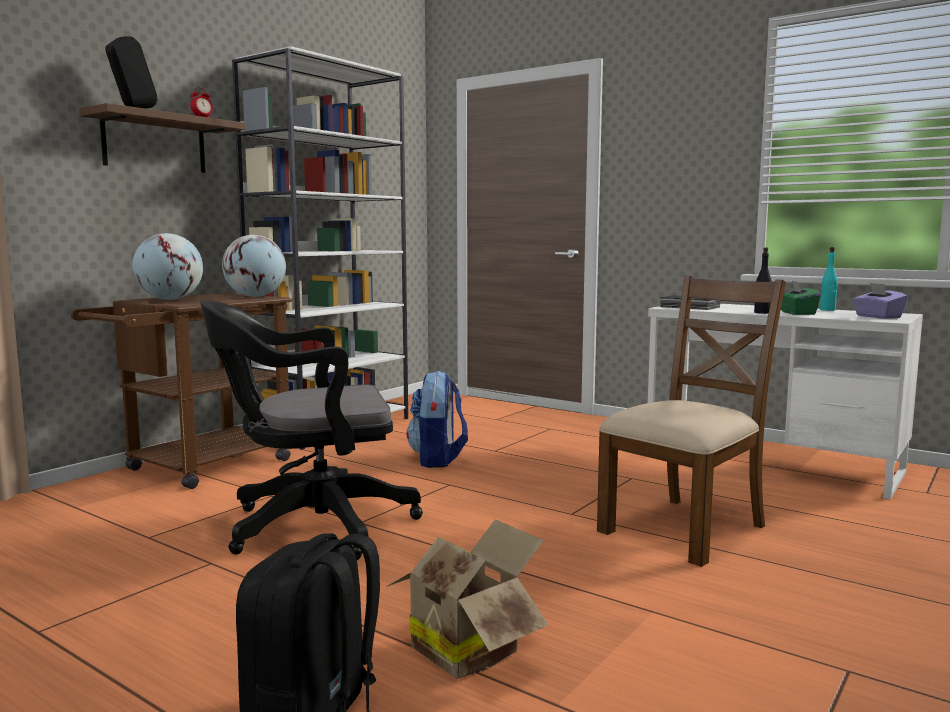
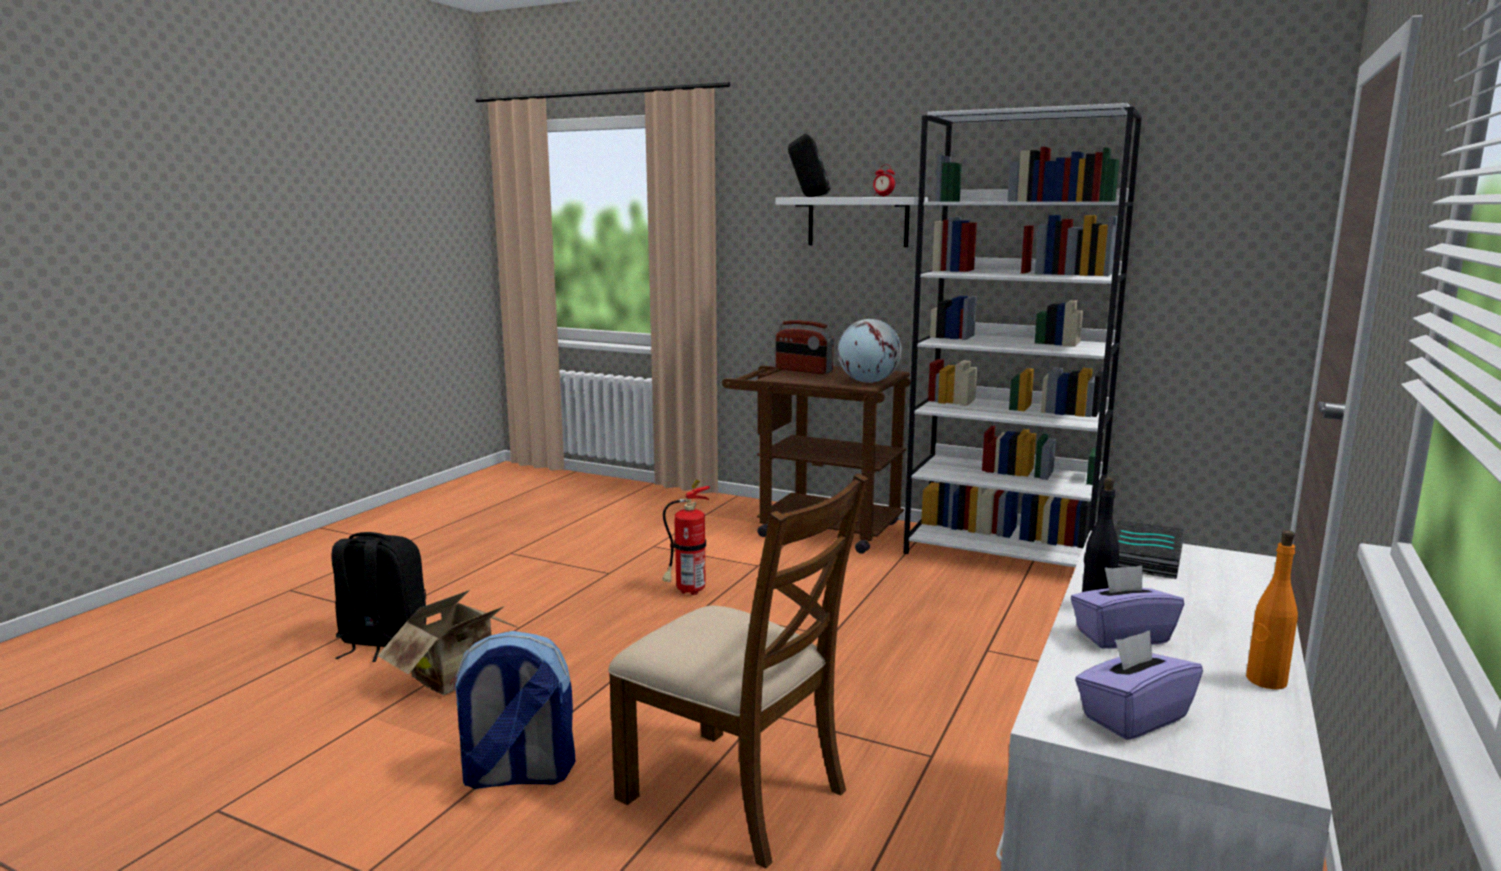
camera: 80 degrees right, 5 degrees up
brown shelf [79,103,245,173] -> white shelf [775,197,928,247]
globe [132,233,203,300] -> radio [776,320,834,374]
black office chair [200,301,423,560] -> fire extinguisher [662,479,710,595]
backpack [406,371,468,468] -> backpack moved to [450,631,575,789]
green tissue box [781,281,821,315] -> purple tissue box [1071,565,1184,649]
turquoise bottle [820,247,838,311] -> orange bottle [1246,530,1298,689]

